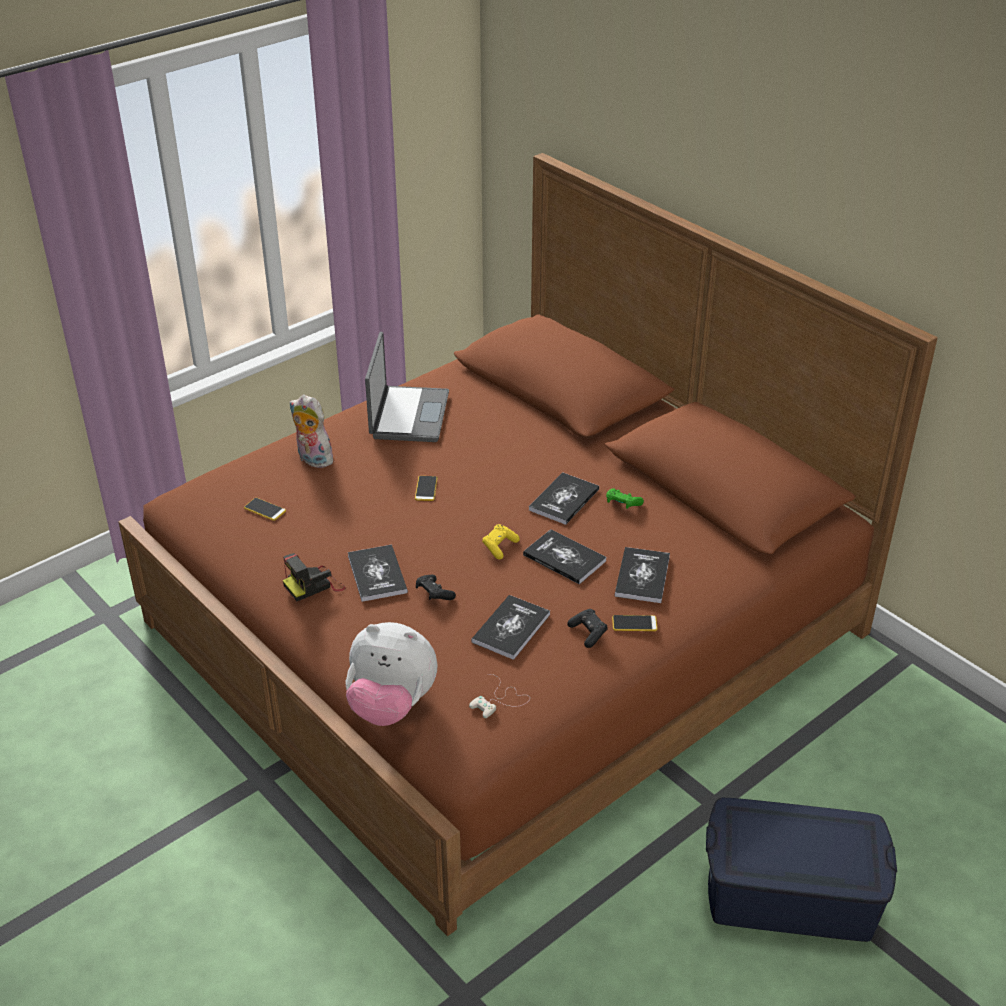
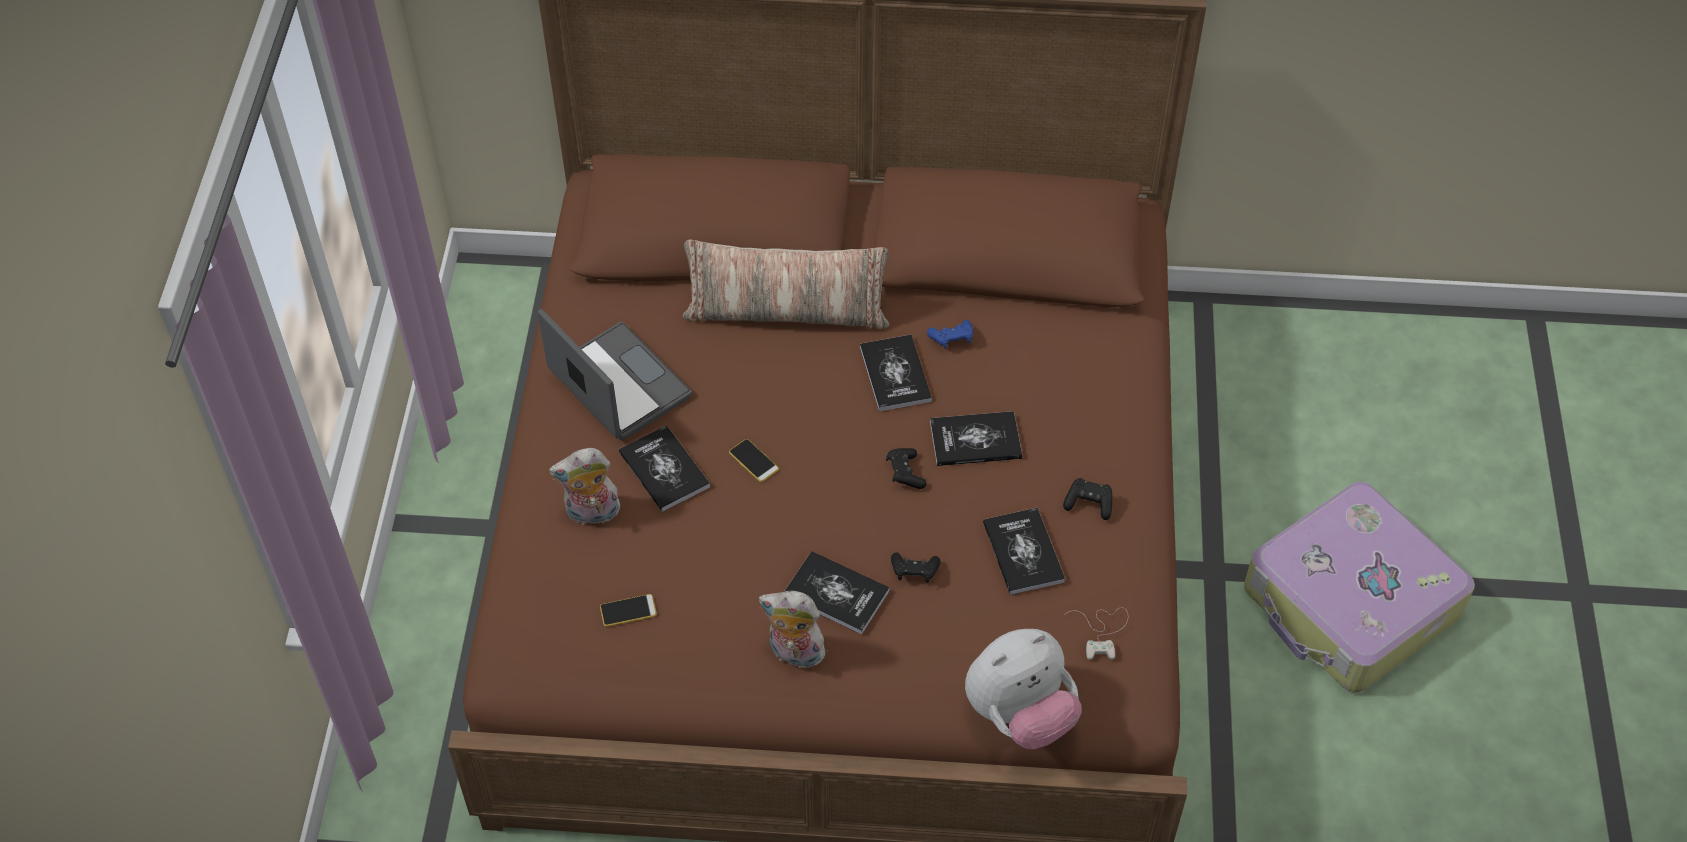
camera: 45 degrees left, 15 degrees up
camera [283,553,346,601] -> plush toy [759,591,828,668]
yellow game controller [482,524,520,559] -> black game controller [886,448,927,489]
green game controller [606,488,644,509] -> blue game controller [927,320,973,349]
phone [612,615,657,631] -> none
book [615,547,670,603] -> book moved to [619,425,710,512]
blue storage box [706,798,897,942] -> suitcase [1244,482,1475,692]
none -> pillow [683,239,889,329]

